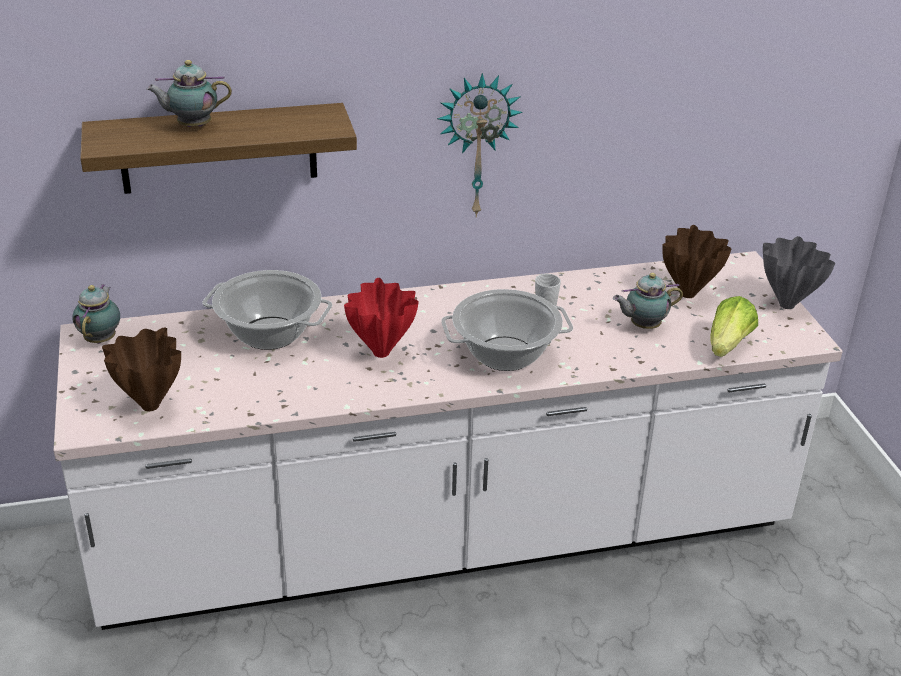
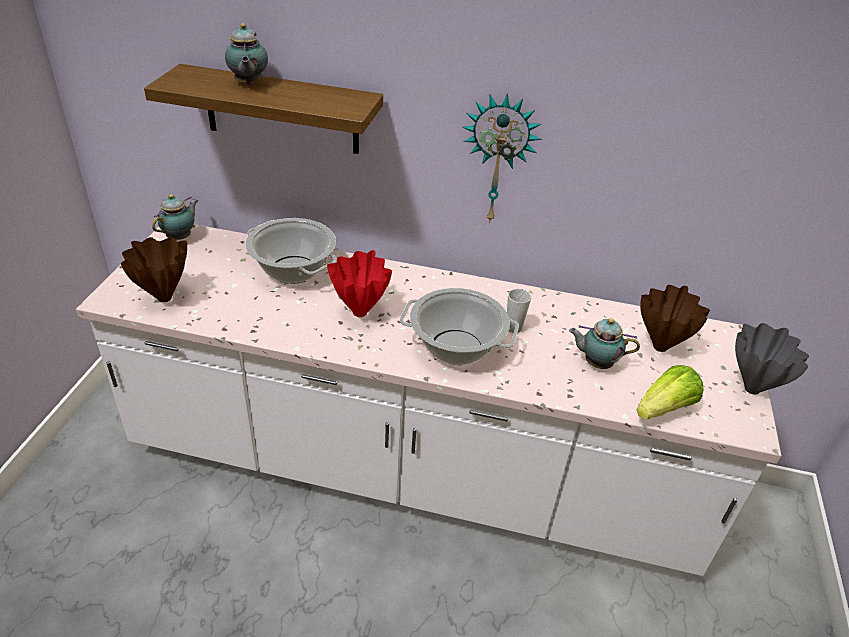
camera: 25 degrees right, 5 degrees up
teapot [147,60,232,127] -> teapot turned 120 degrees counterclockwise [225,23,268,85]

